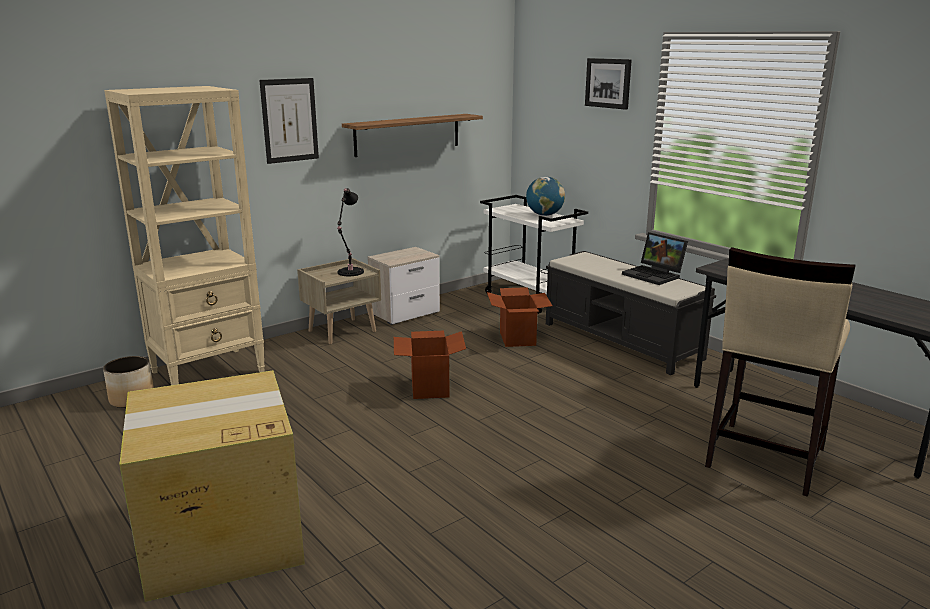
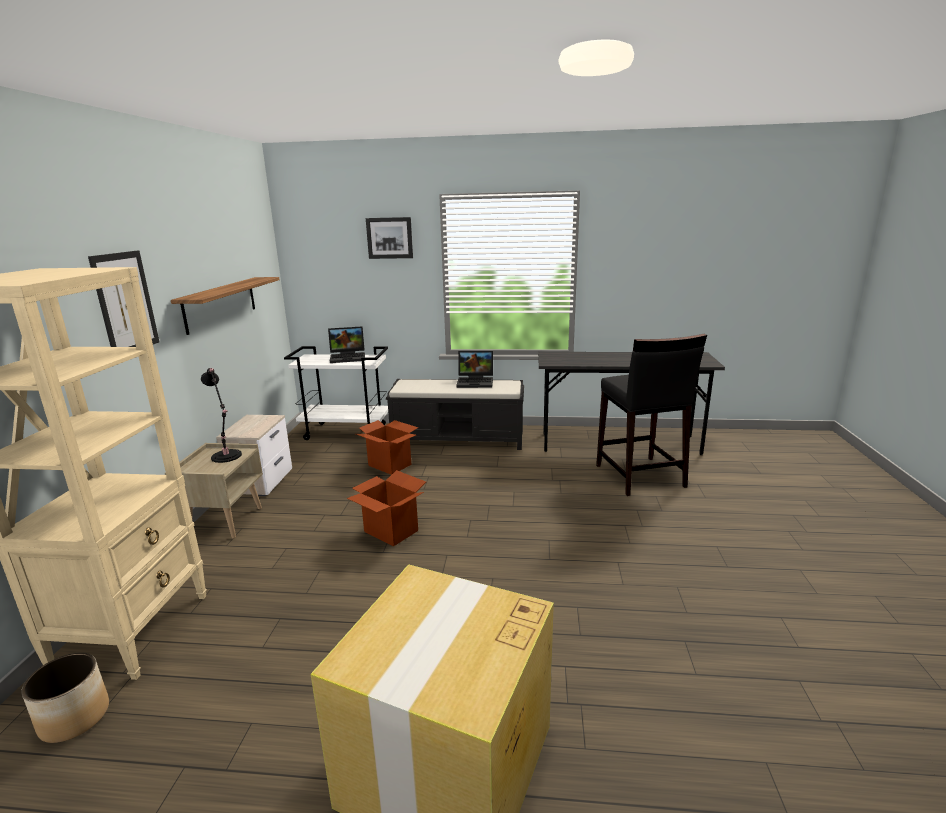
camera: 45 degrees left, 0 degrees up
globe [526,177,565,216] -> laptop [328,327,365,363]
beige stool [705,247,856,497] -> black stool [596,334,707,496]

